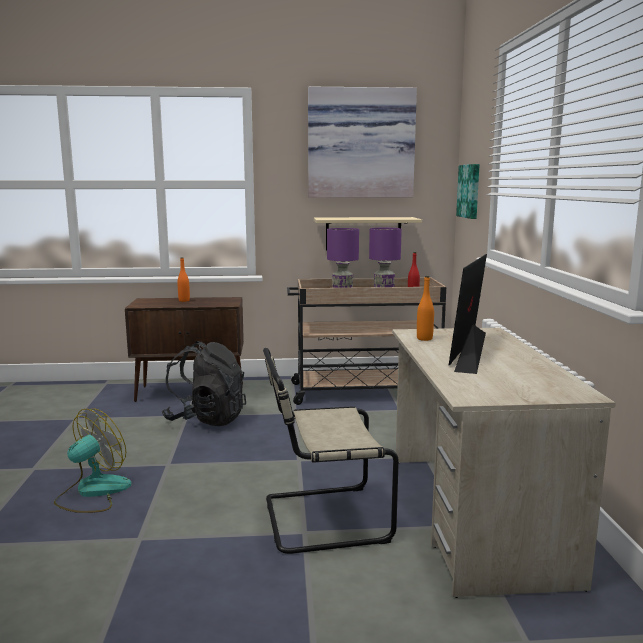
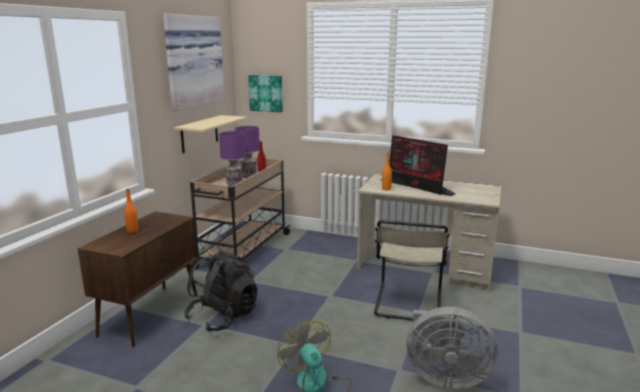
camera: 65 degrees left, 5 degrees up
none -> grey fan [406,307,498,389]

